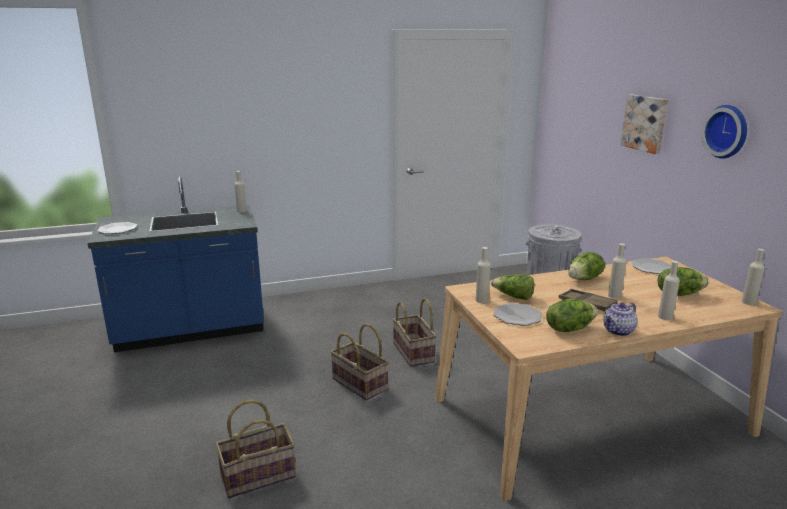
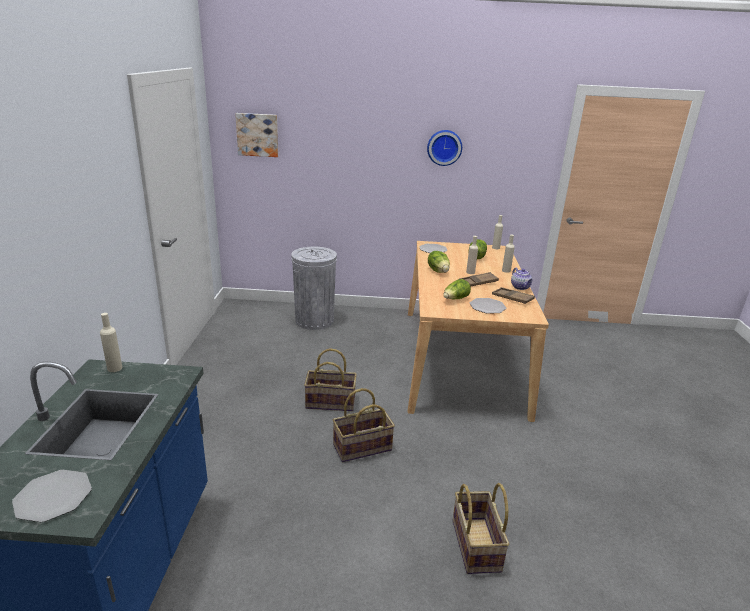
camera: 70 degrees left, 5 degrees up
beige bottle [476,247,491,303] -> none
lettuce [546,299,598,332] -> brown tray [492,287,535,304]
picture [621,94,668,154] -> picture moved to [235,113,278,157]

